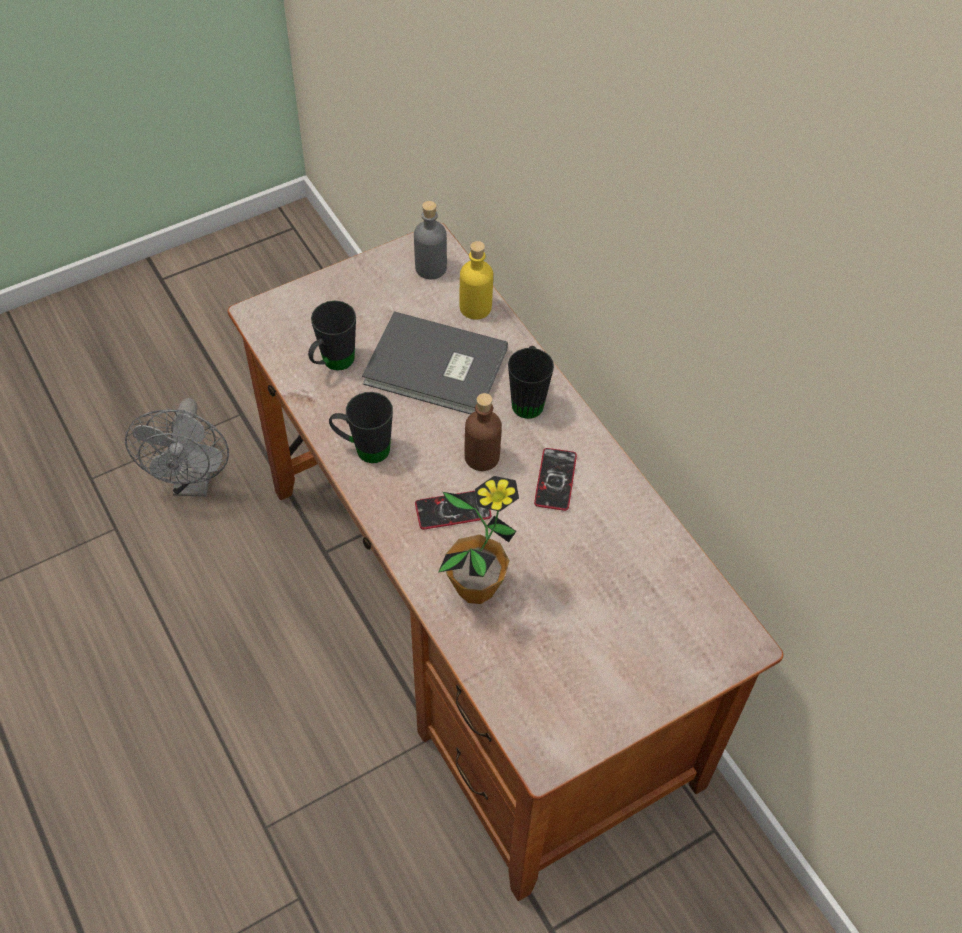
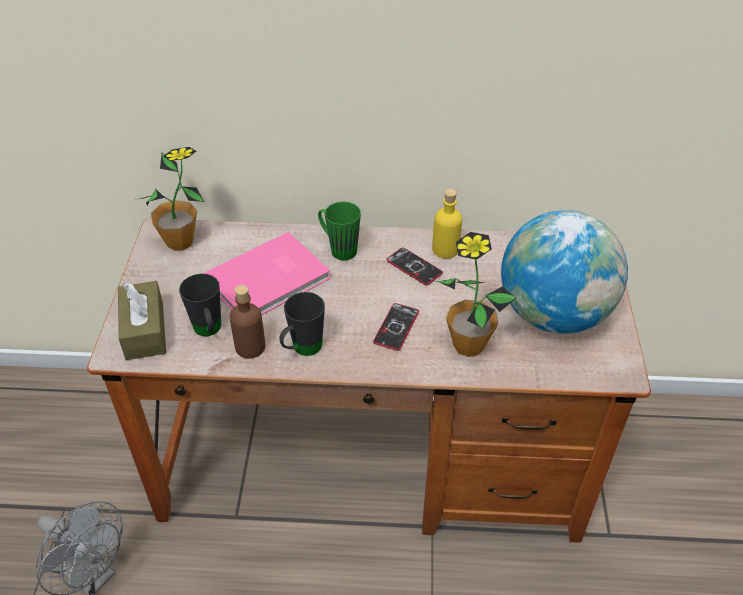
camera: 55 degrees left, 10 degrees down
grey book [362,311,508,414] -> pink book [204,232,331,315]
grey bottle [414,201,447,279] -> potted plant [134,147,204,251]
yellow bottle [459,241,493,320] -> yellow bottle moved to [432,189,462,259]
brown bottle [464,393,502,471] -> brown bottle moved to [230,285,265,359]
black mug [508,346,554,419] -> green mug [318,202,361,260]
none -> brown tissue box [118,281,166,360]
none -> globe [501,210,628,334]

